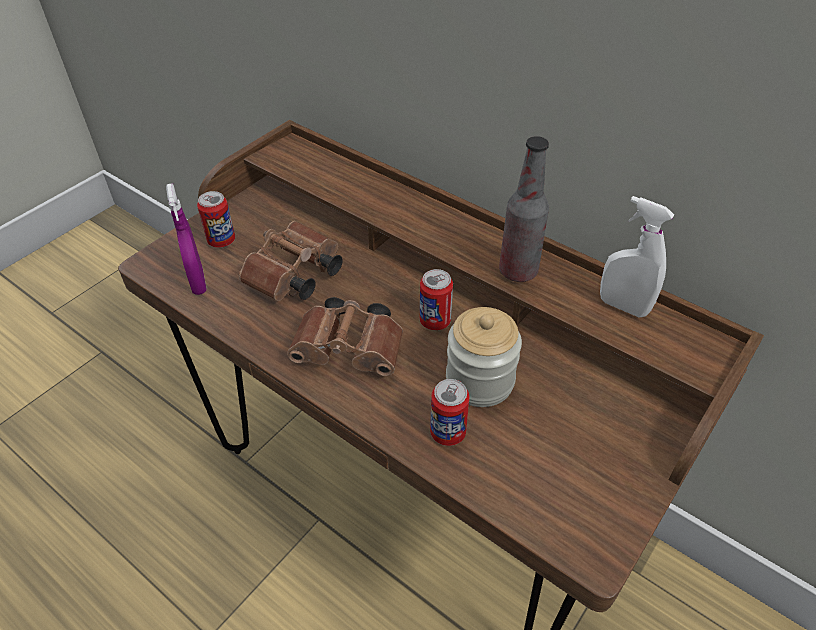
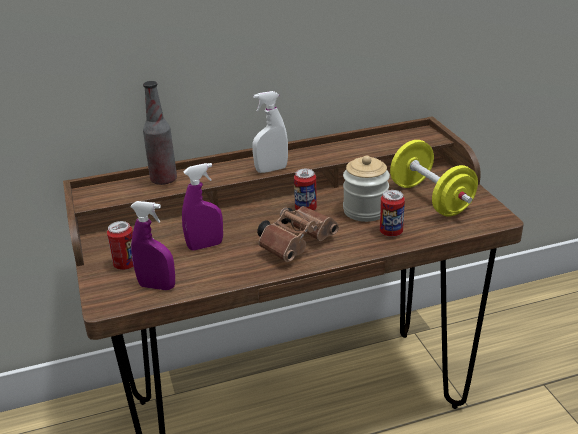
camera: 55 degrees left, 15 degrees down
brown binoculars [239,221,343,301] -> purple spray bottle [182,163,223,250]
bottle [499,136,549,282] -> bottle moved to [143,81,177,185]
white spray bottle [600,196,674,317] -> white spray bottle moved to [252,91,288,173]
none -> yellow dumbbell [390,140,478,217]

